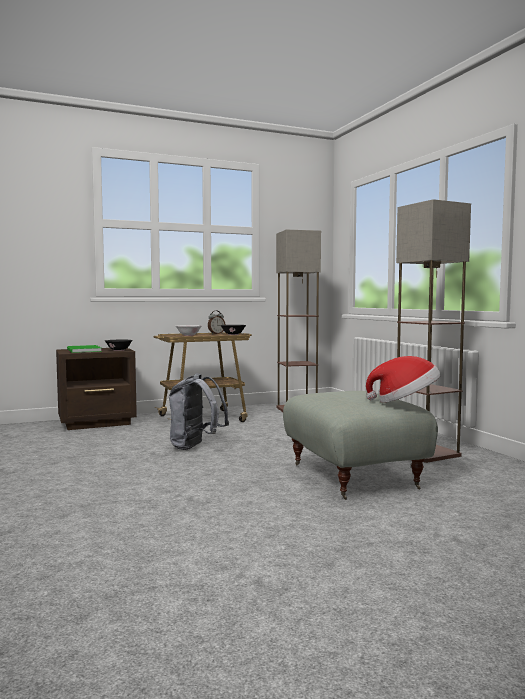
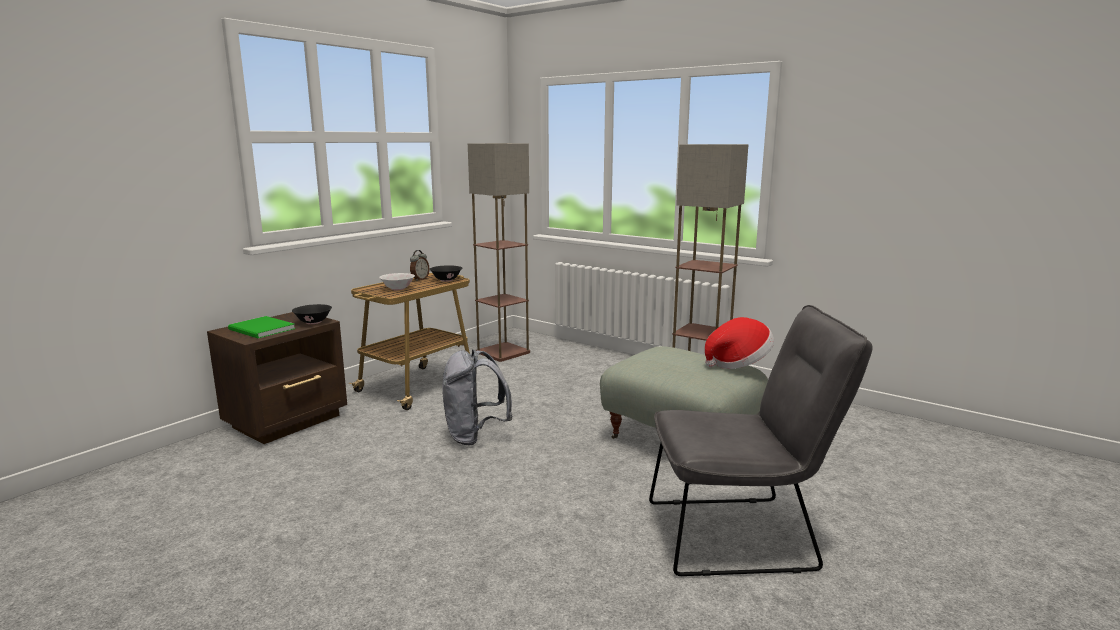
camera: 30 degrees left, 10 degrees up
none -> grey chair [649,305,873,576]

